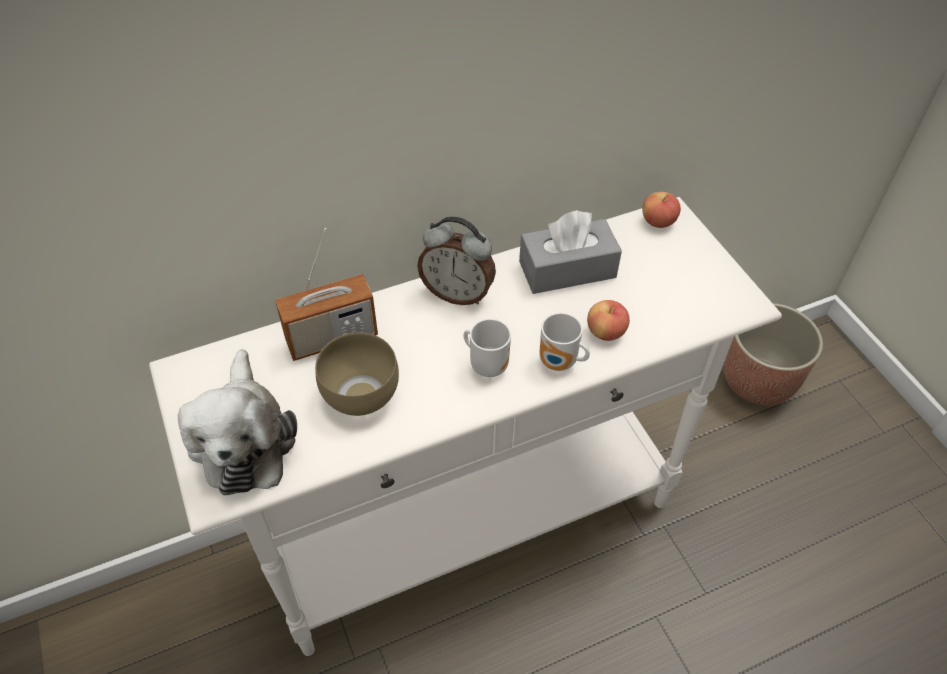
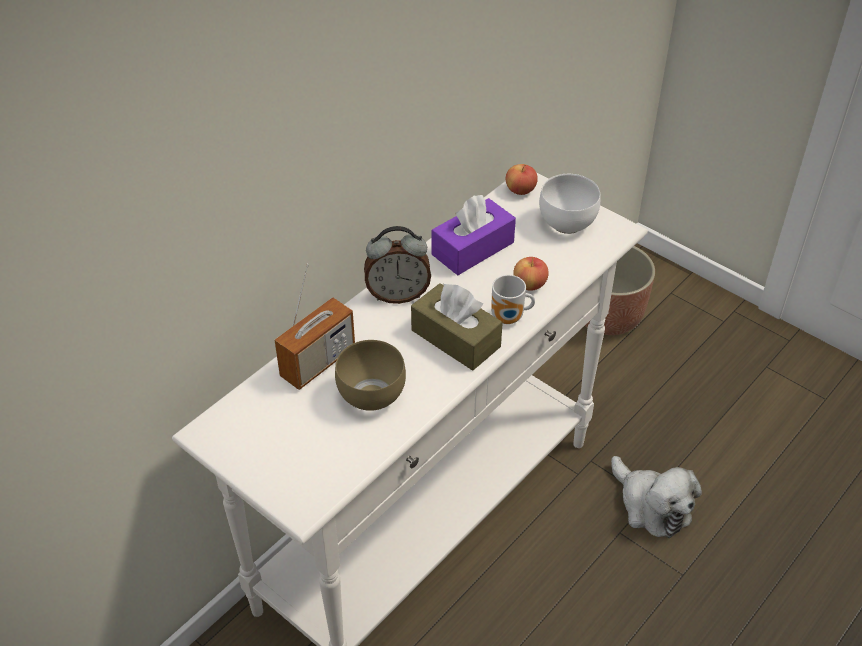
camera: 25 degrees left, 5 degrees down
plush toy [178,349,297,495] -> plush toy moved to [611,456,702,538]
mug [463,319,511,377] -> brown tissue box [411,283,503,370]
grey tissue box [519,210,622,294] -> purple tissue box [432,195,516,275]
none -> white bowl [539,174,600,234]

